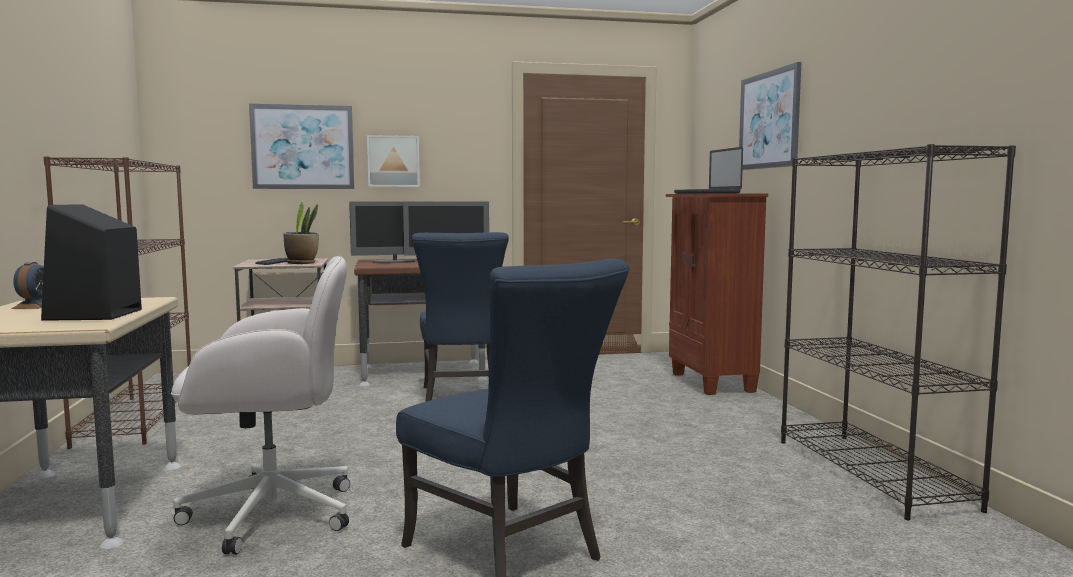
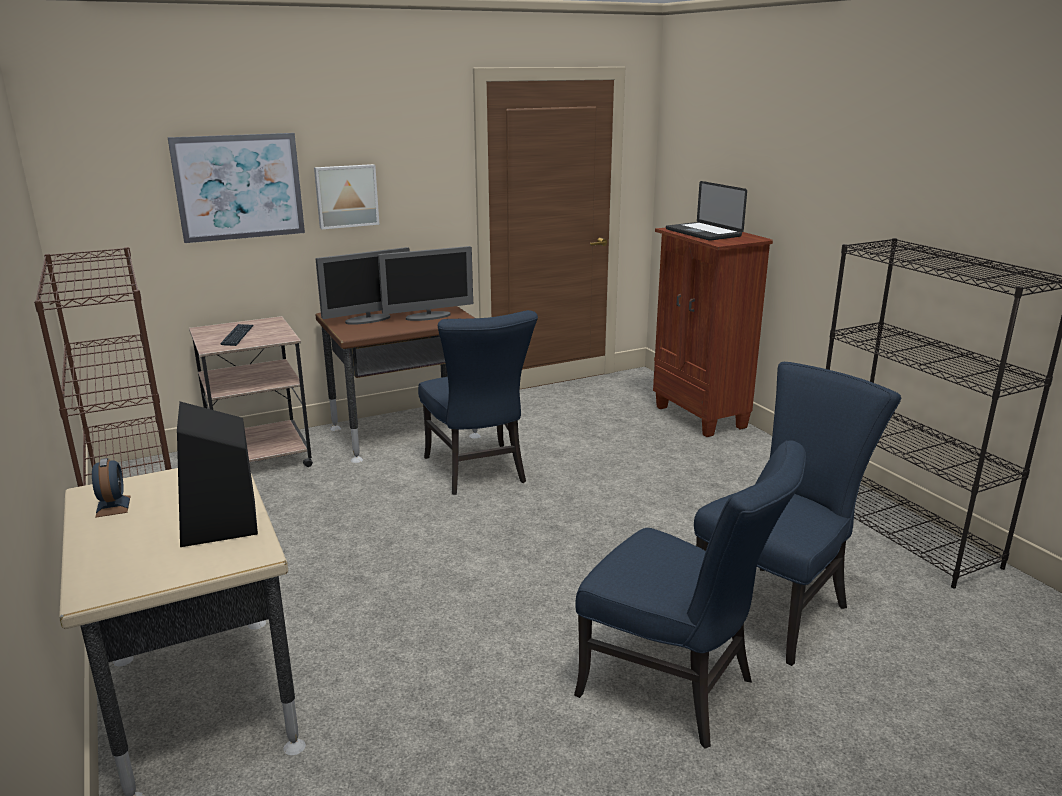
camera: 15 degrees left, 15 degrees up
white office chair [171,256,350,555] -> none
potted plant [284,200,319,264] -> none
picture [739,62,801,170] -> none
none -> blue chair [694,362,901,666]

